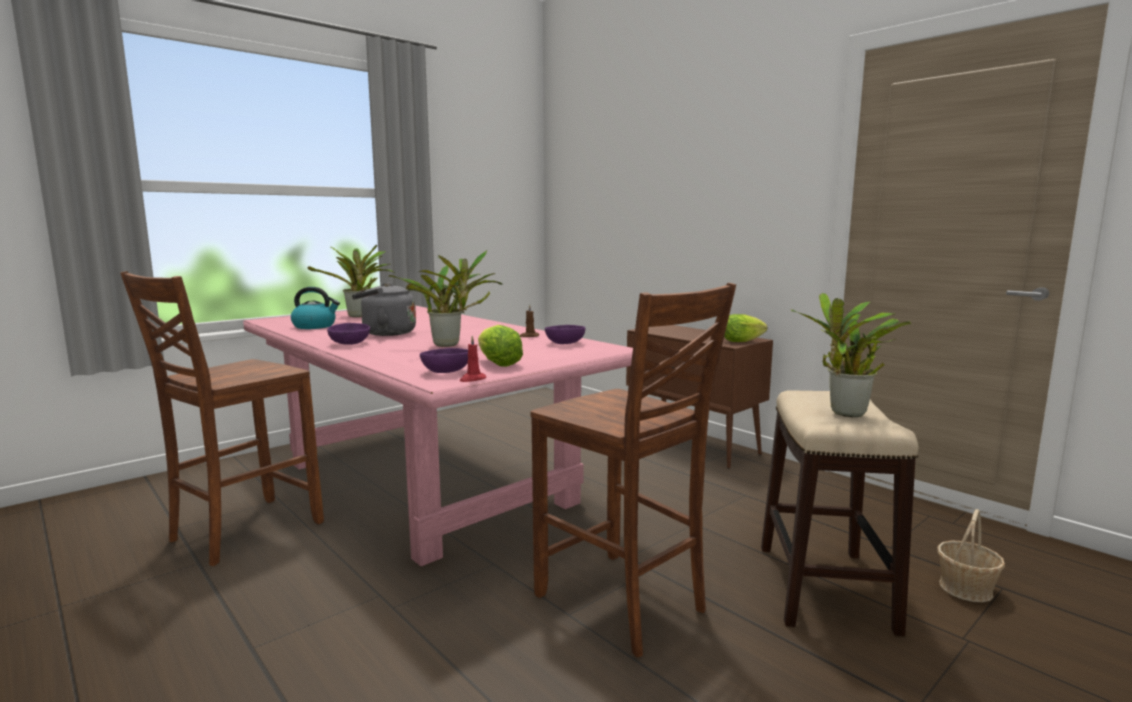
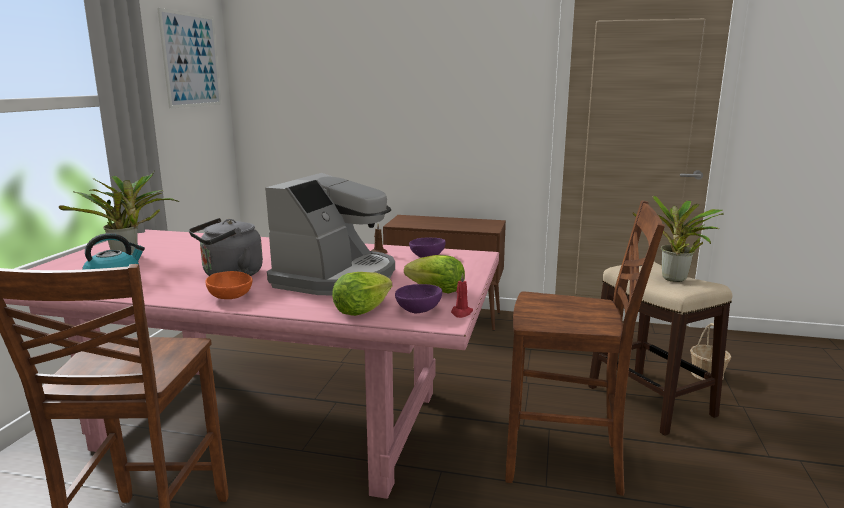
camera: 35 degrees left, 5 degrees up
purple bowl [327,323,370,345] -> orange bowl [205,271,253,299]
potted plant [389,250,503,347] -> coffee machine [265,173,395,295]
lettuce [724,314,768,342] -> lettuce moved to [332,272,392,316]
none -> picture [157,8,221,108]

